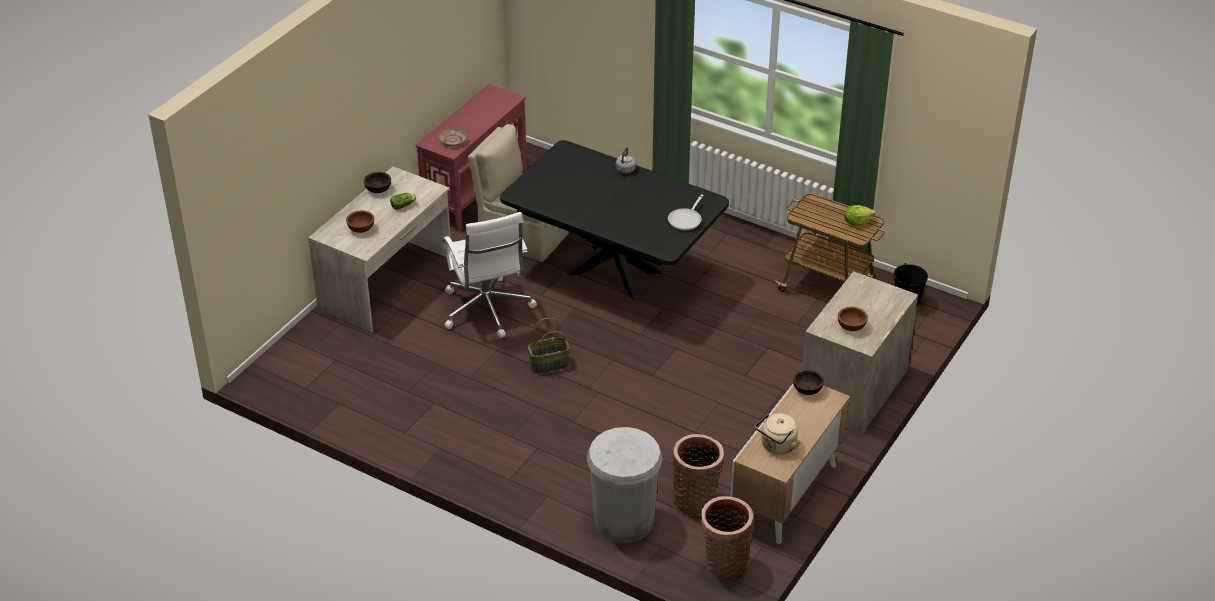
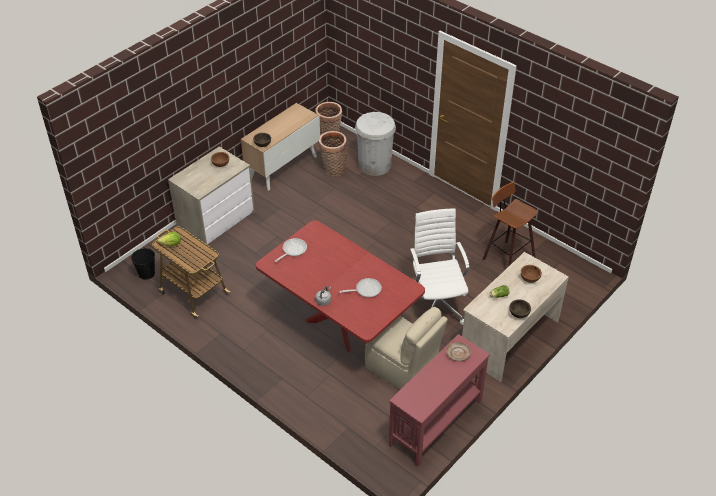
camera: 170 degrees left, 5 degrees up
black dining table [500,140,729,300] -> red dining table [256,220,425,352]
basket [528,318,570,373] -> none
beige kettle [755,413,801,455] -> none
none -> frying pan [339,278,382,297]
none -> stool [483,182,538,267]

